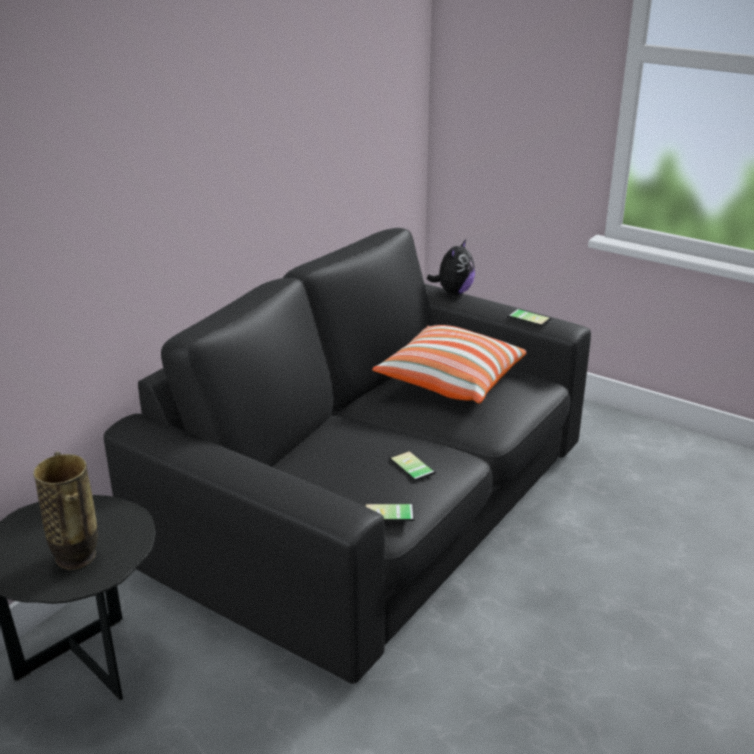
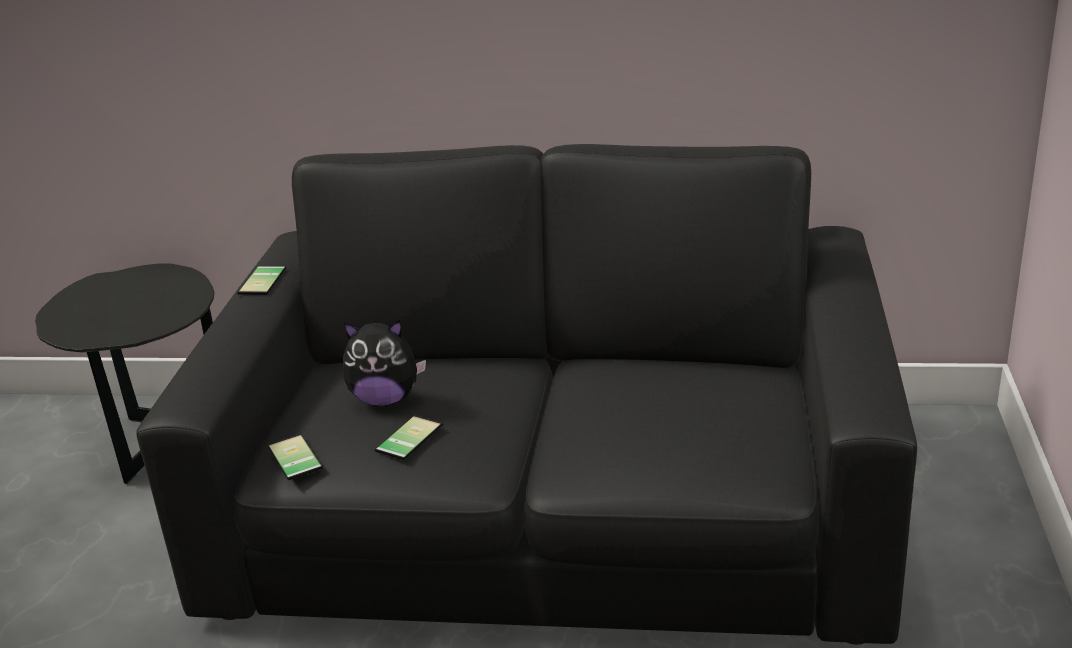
camera: 65 degrees right, 0 degrees up
vase [33,452,98,570] -> none
pillow [372,325,526,404] -> none
plush toy [427,239,475,295] -> plush toy moved to [343,320,426,406]
phone [508,309,552,326] -> phone moved to [237,266,286,295]

